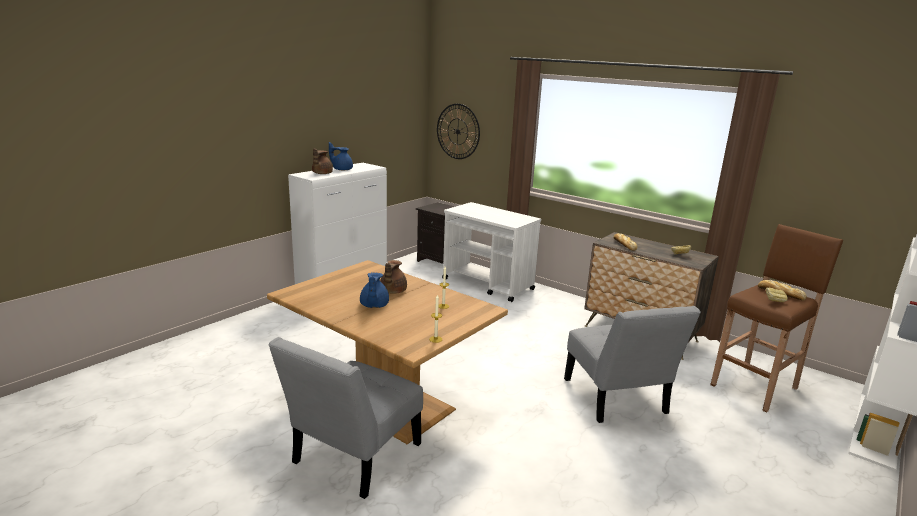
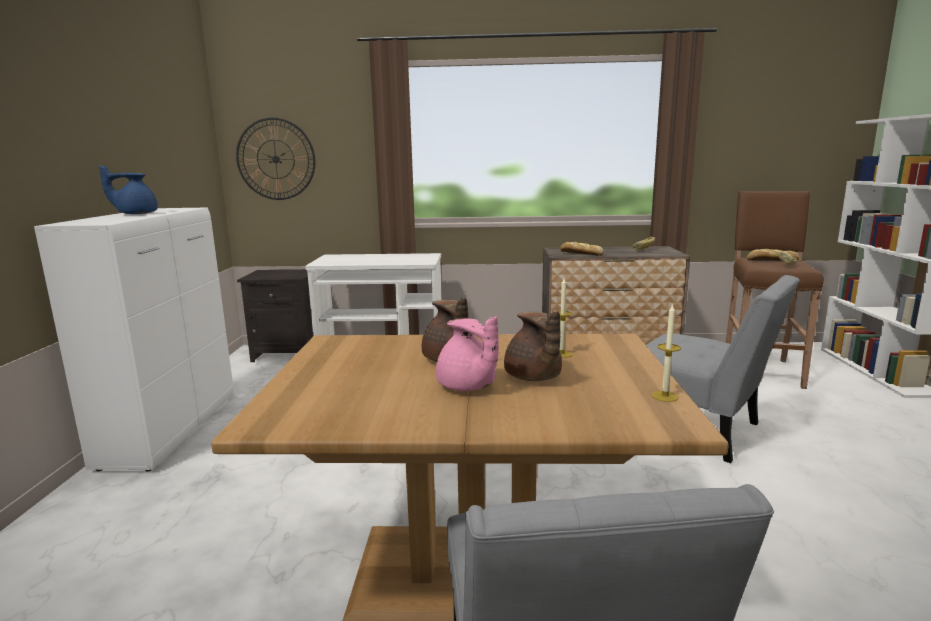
camera: 35 degrees left, 5 degrees down
brown teapot [312,148,333,174] -> brown teapot moved to [504,311,562,381]
blue teapot [360,272,389,308] -> pink teapot [436,316,499,391]

